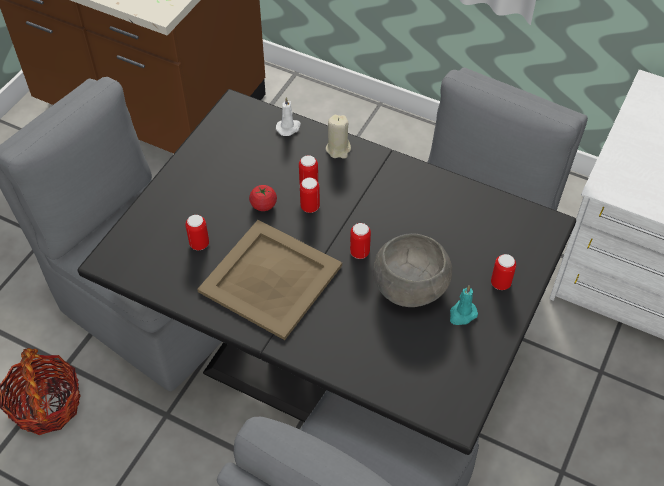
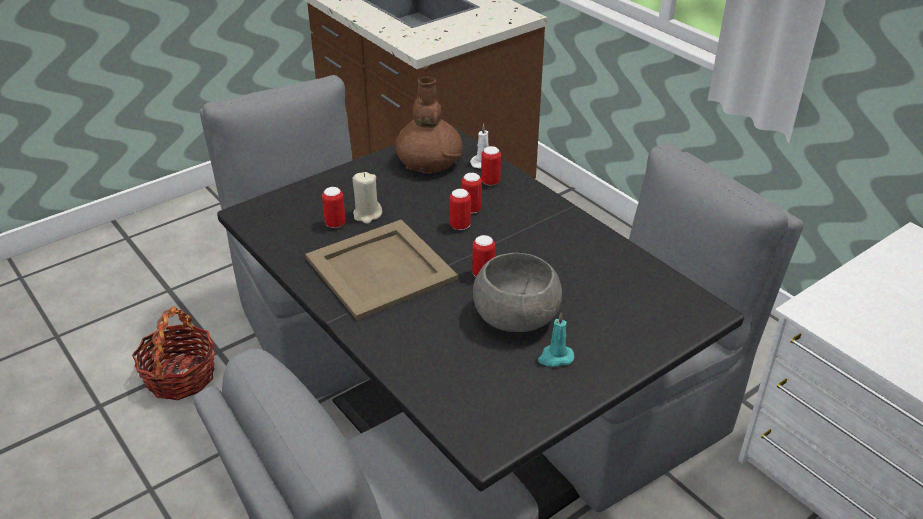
camera: 25 degrees right, 15 degrees down
tomato [249,185,277,211] -> none
beige candle [326,115,351,158] -> beige candle moved to [352,172,382,224]
can [491,254,516,290] -> can moved to [481,146,501,185]
none -> brown vase [395,75,462,173]

